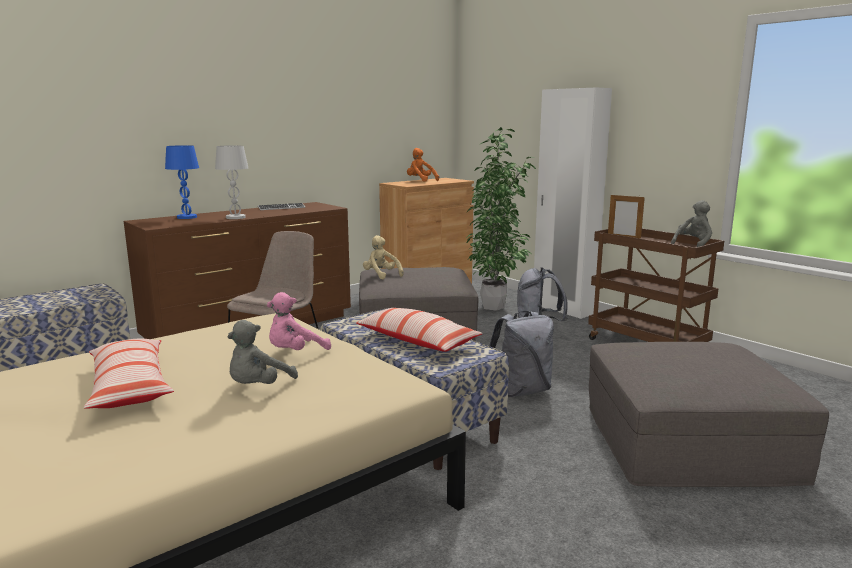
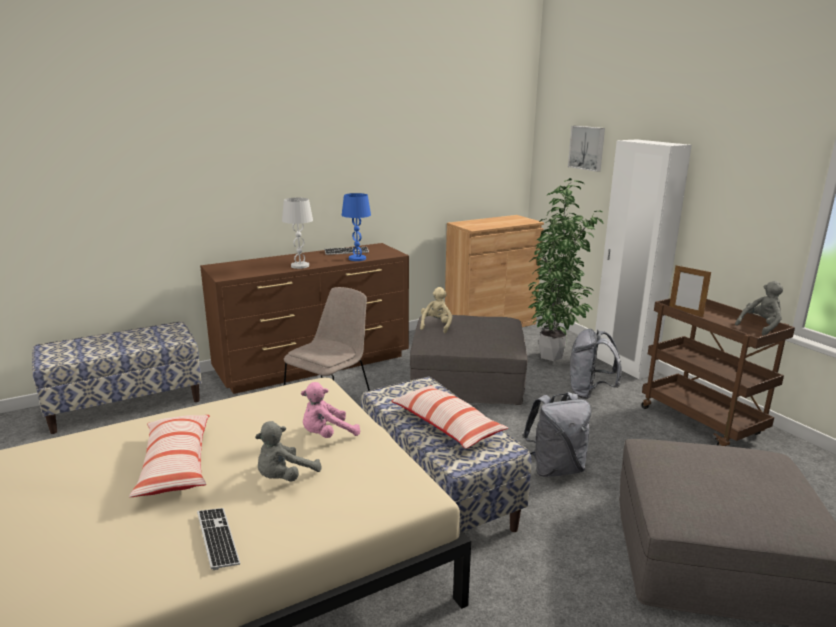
camera: 10 degrees right, 5 degrees up
blue table lamp [165,145,199,219] -> blue table lamp moved to [342,193,371,261]
beige plush toy [363,235,404,279] -> beige plush toy turned 45 degrees clockwise [420,287,452,333]
orange plush toy [407,148,439,182] -> none
none -> keyboard [197,508,240,570]
none -> picture [568,126,605,172]

